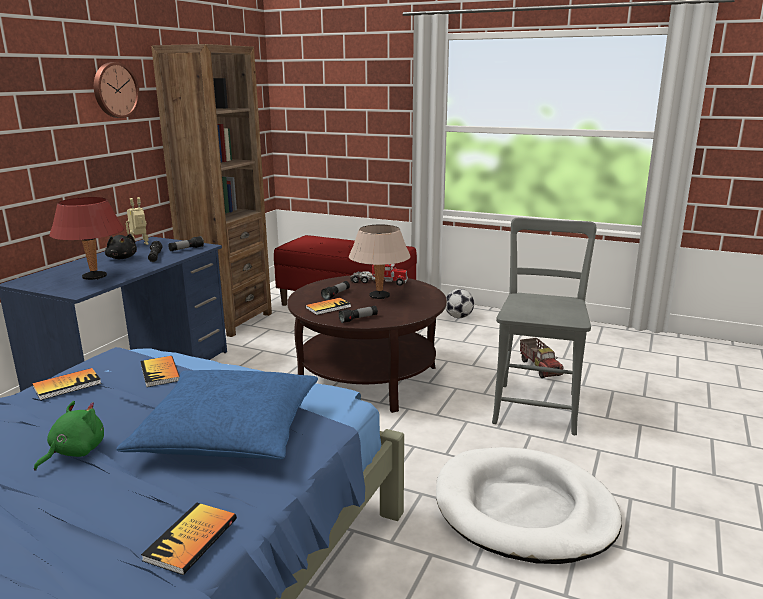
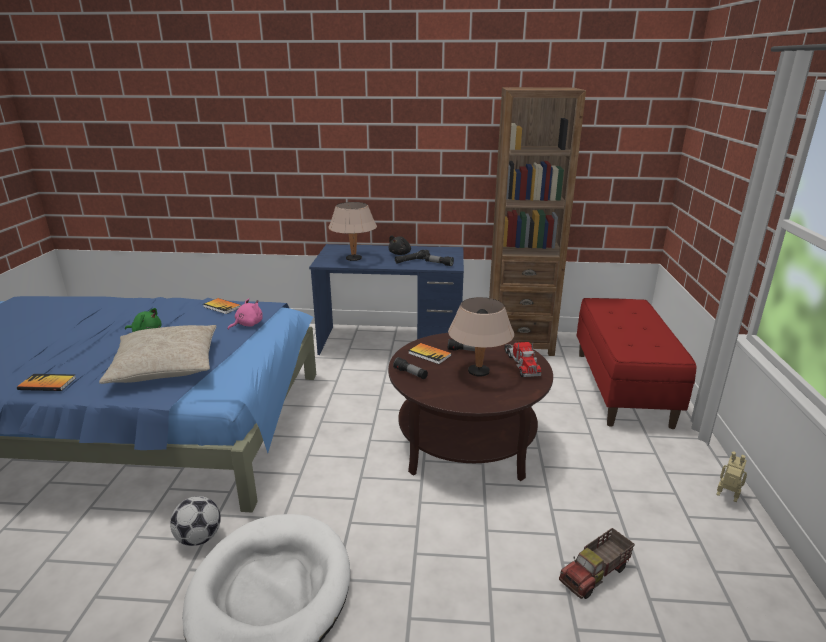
camera: 70 degrees right, 5 degrees up
red table lamp [49,197,124,280] -> beige table lamp [328,202,377,261]
wall clock [94,62,140,118] -> none
blue pillow [116,370,318,460] -> beige pillow [99,325,216,384]
toy robot [126,197,149,245] -> toy robot moved to [716,451,747,502]
book [140,356,180,387] -> pink plush toy [227,298,263,330]
football [445,289,474,318] -> football moved to [170,496,221,546]
grey chair [492,218,597,435] -> none

